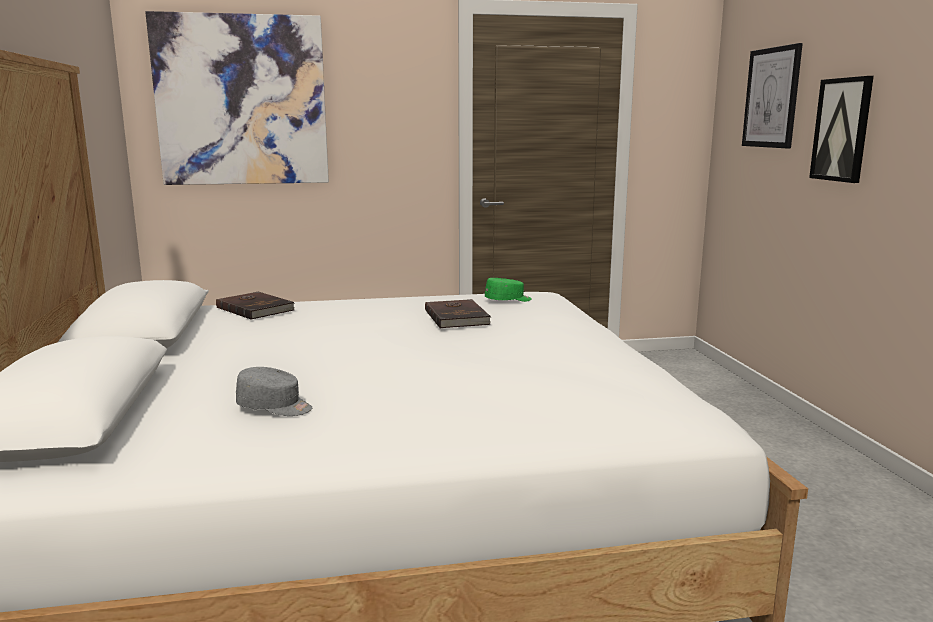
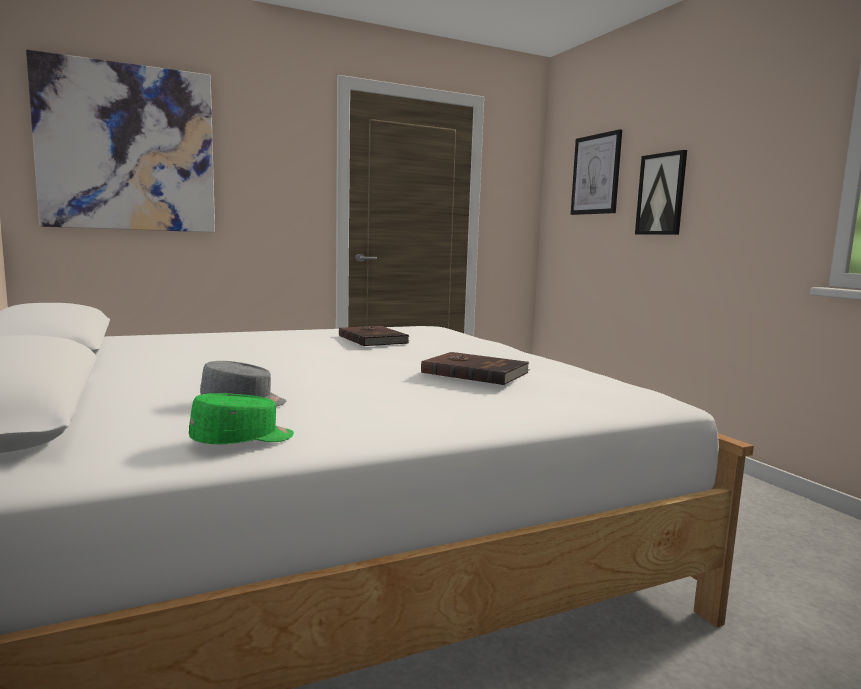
camera: 15 degrees left, 5 degrees down
brown book [216,292,295,320] -> brown book moved to [421,352,530,385]
green cap [485,278,532,302] -> green cap moved to [189,393,294,444]

